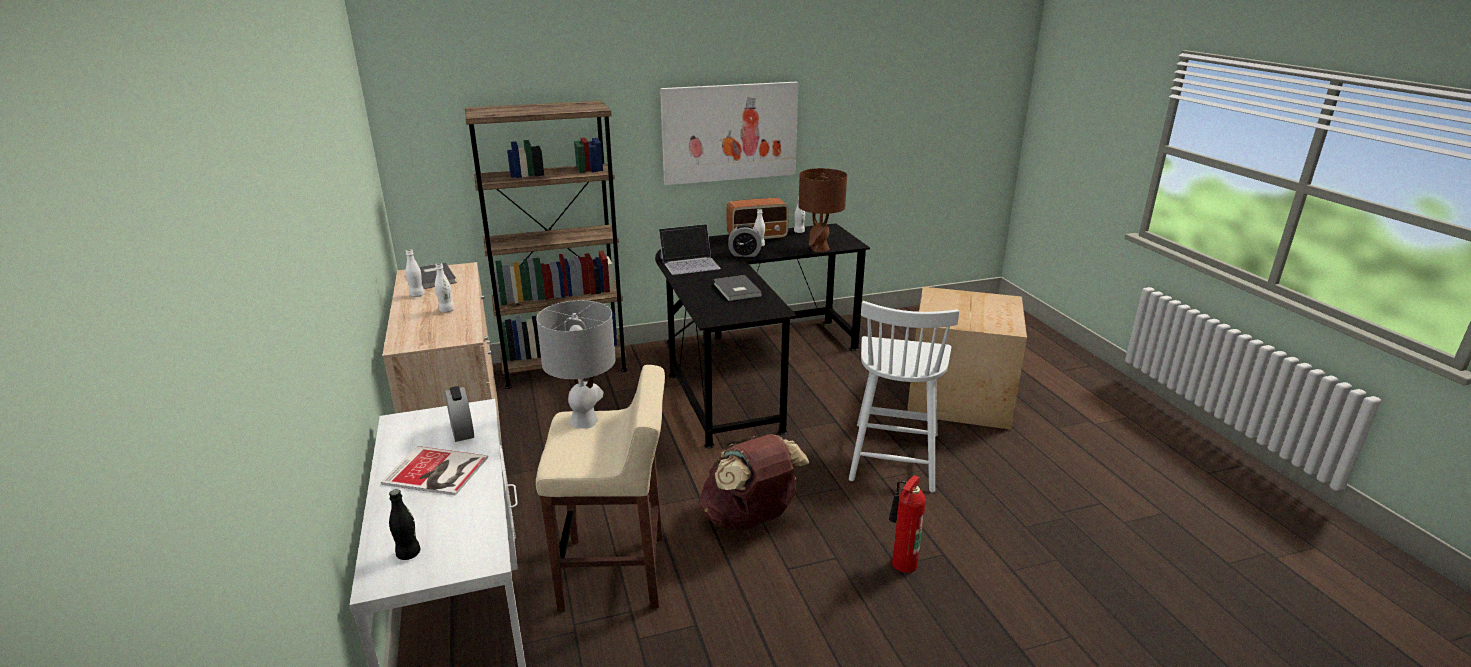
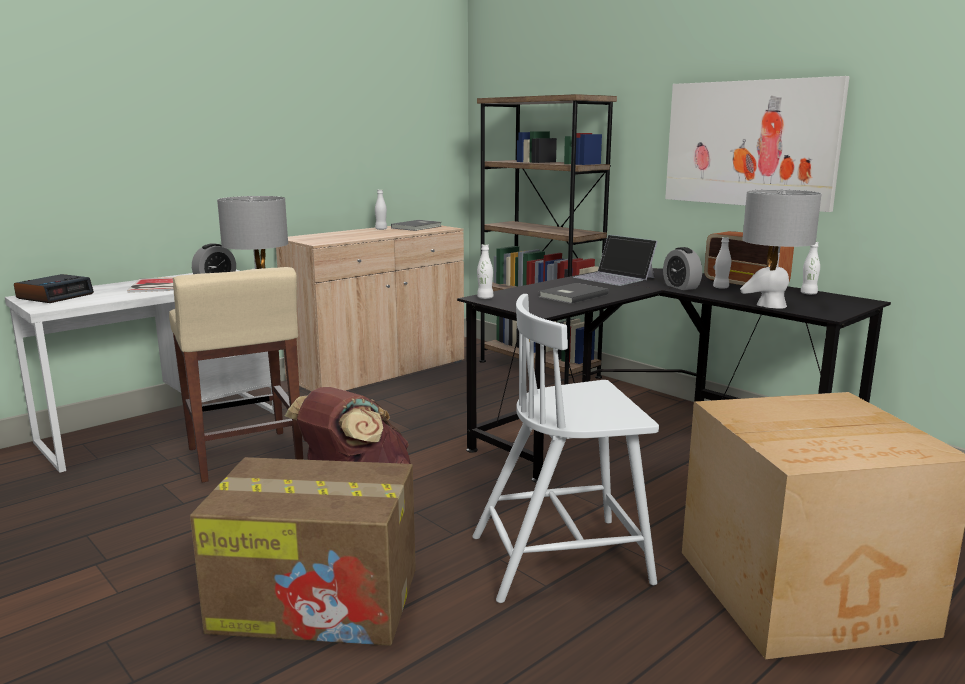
camera: 65 degrees right, 10 degrees down
black bottle [389,489,420,560] -> alarm clock [14,274,94,303]
white bottle [435,263,455,312] -> white bottle moved to [477,244,494,299]
brown table lamp [798,168,847,252] -> grey table lamp [740,189,822,309]
fire extinguisher [889,475,926,573] -> cardboard box [190,457,416,646]

